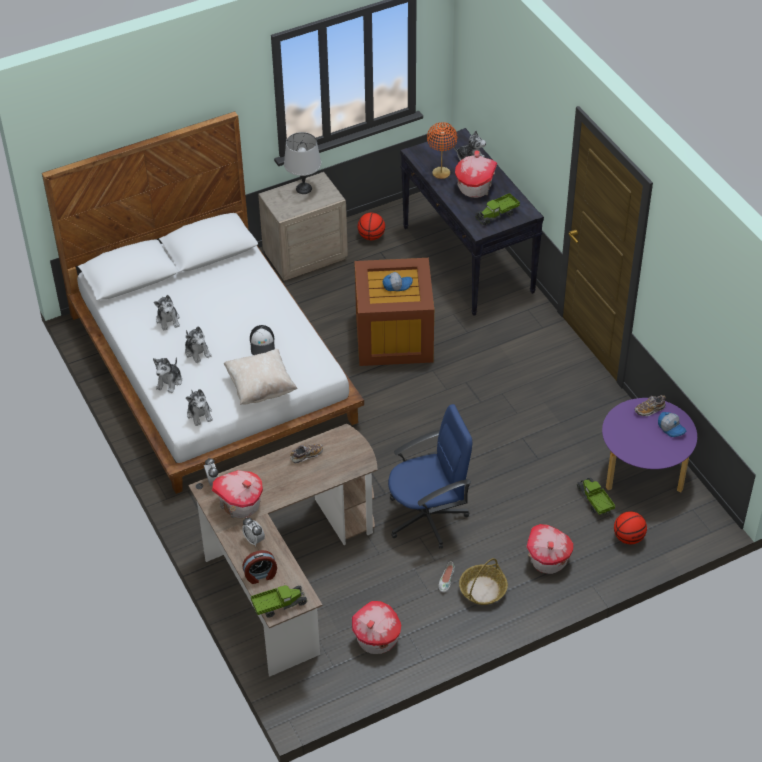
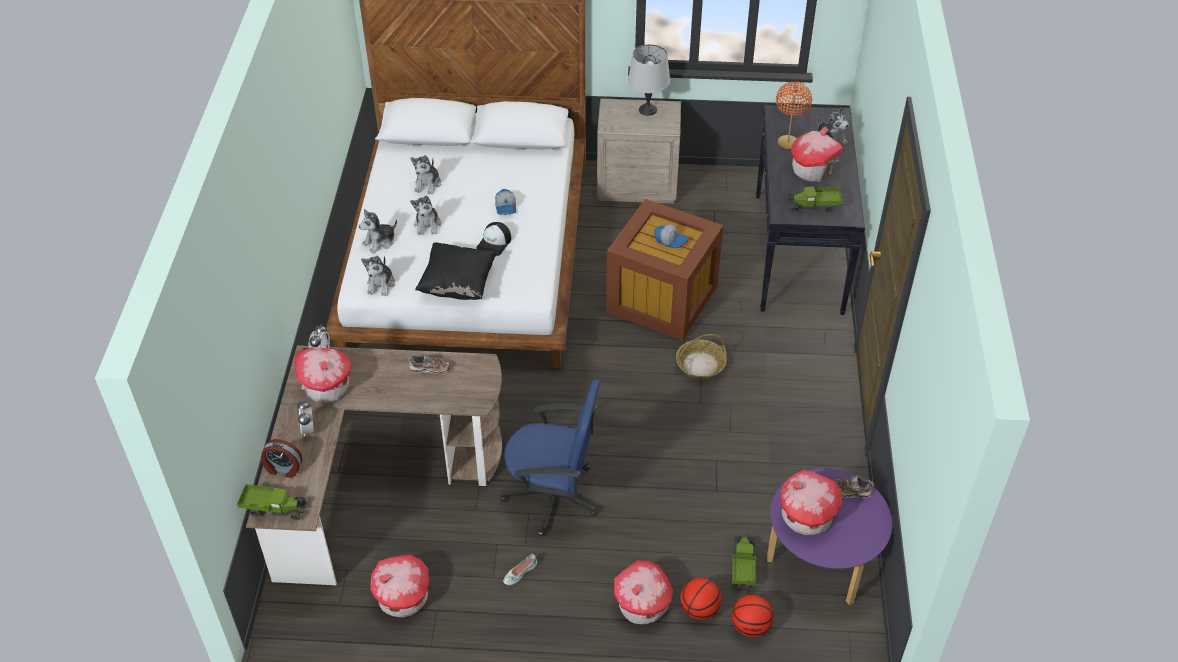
camera: 30 degrees right, 0 degrees up
beige pillow [224,349,298,405] -> black pillow [415,242,497,300]
basketball [358,213,385,240] -> basketball moved to [680,578,722,620]
basket [459,558,508,605] -> basket moved to [676,334,727,379]
cap [658,412,686,437] -> cap moved to [495,189,516,215]
none -> toy house [780,470,842,535]

